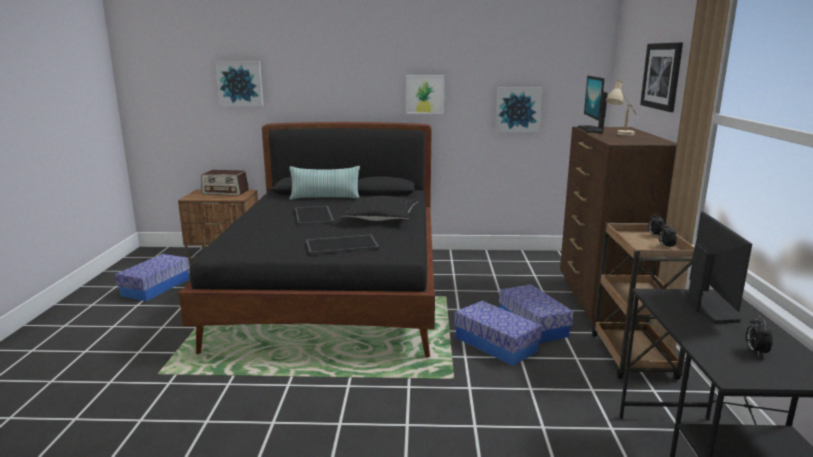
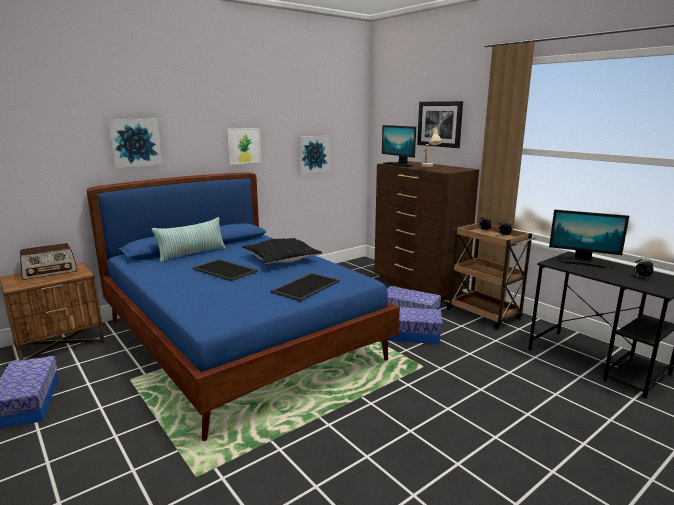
camera: 40 degrees left, 0 degrees up
black bed [179,122,435,357] -> blue bed [87,173,400,441]
picture [215,61,263,106] -> picture moved to [108,119,162,168]
monitor [685,211,752,324] -> monitor turned 150 degrees clockwise [549,210,629,268]

